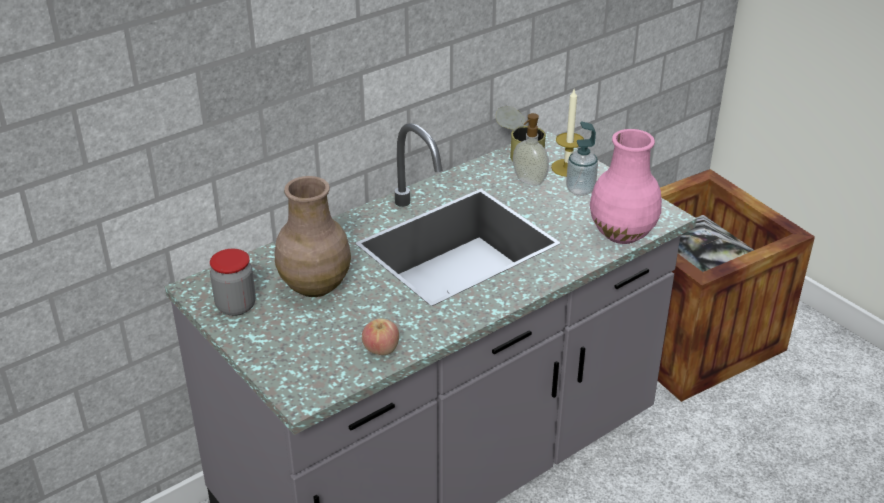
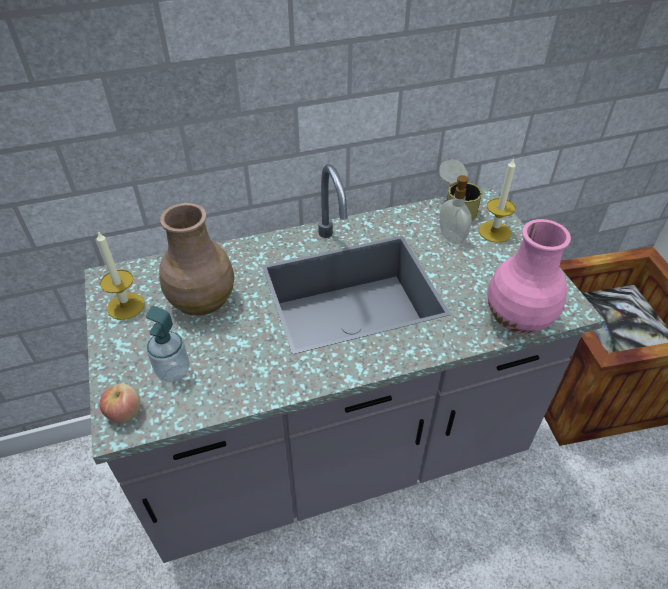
camera: 20 degrees right, 10 degrees up
jar [210,249,256,316] -> candle [97,231,145,320]
apple [362,318,399,355] -> apple moved to [100,384,141,423]
soap dispenser [566,122,598,196] -> soap dispenser moved to [146,306,190,382]

